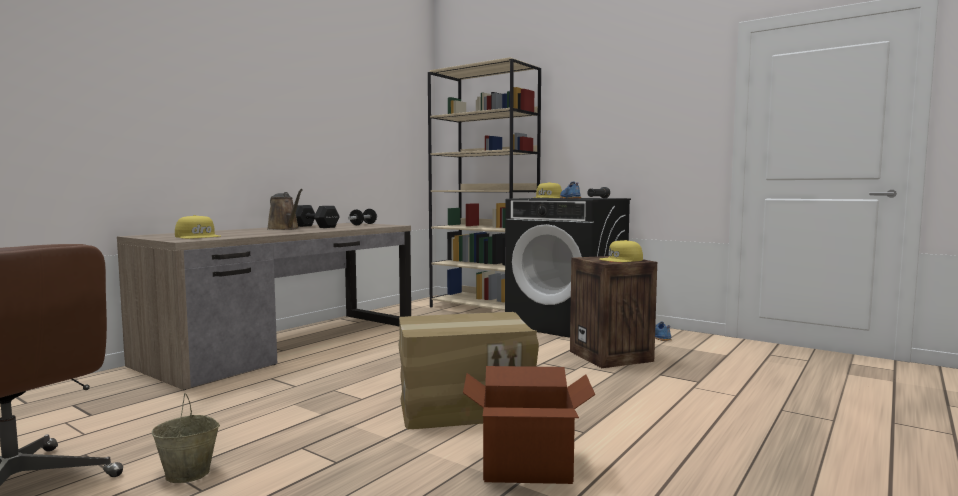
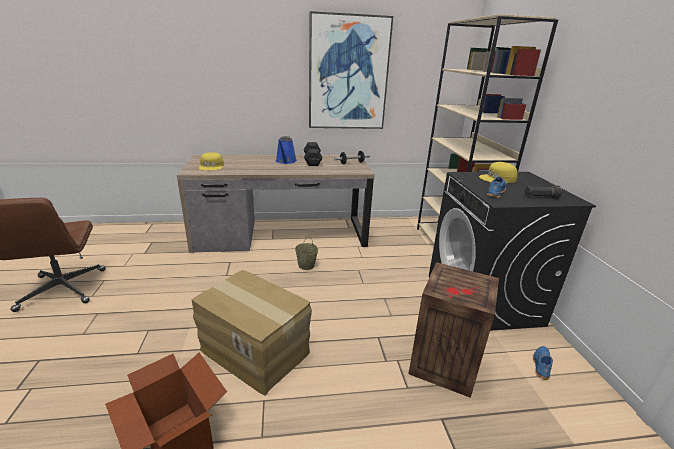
camera: 45 degrees right, 20 degrees up
beige bucket [152,393,220,483] -> beige bucket moved to [295,236,318,270]
brown watering can [267,189,303,230] -> blue watering can [276,136,297,164]
yellow cap [599,240,643,262] -> none
none -> picture [309,11,393,129]

